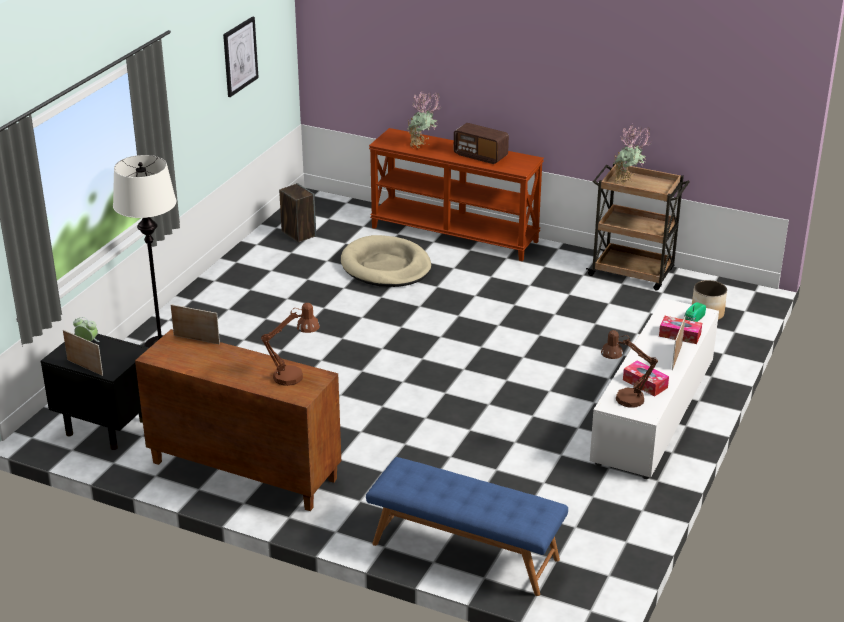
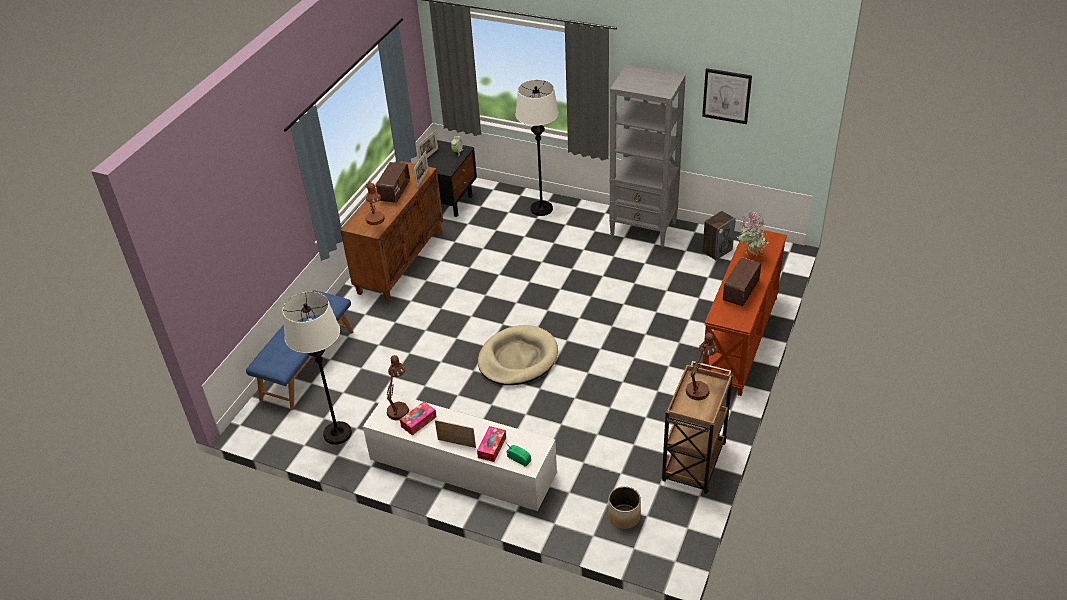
camera: 90 degrees right, 10 degrees up
beige dog bed [341,235,431,287] -> beige dog bed moved to [478,325,558,385]
potted plant [614,126,650,185] -> brown table lamp [686,333,717,400]
none -> white floor lamp [282,292,352,445]
none -> radio [376,162,410,203]
none -> grey bookcase [609,65,686,247]

